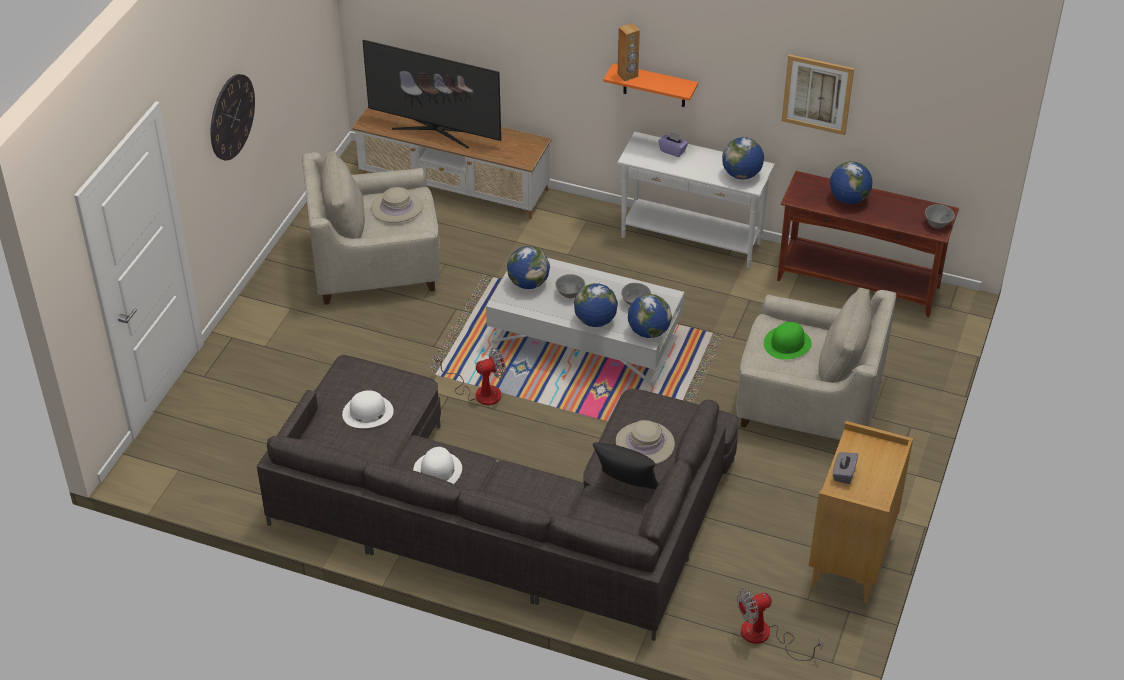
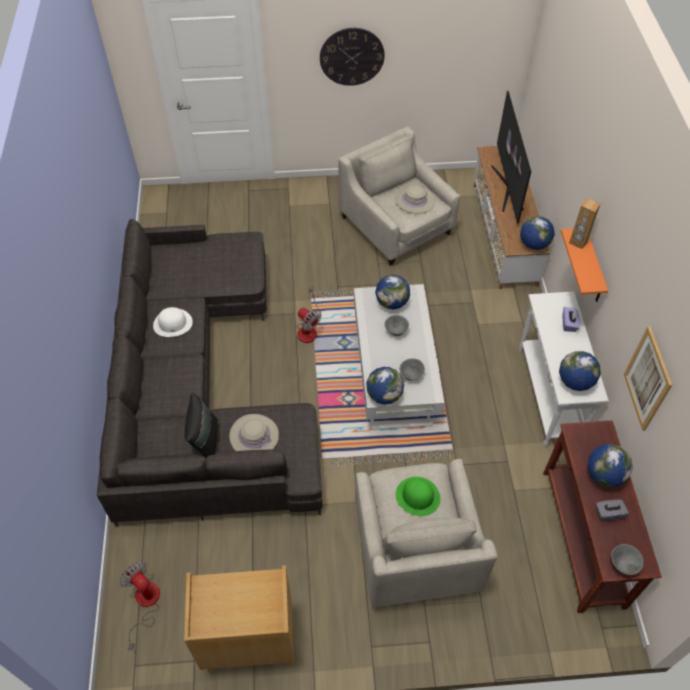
camera: 65 degrees right, 10 degrees up
white hat [342,390,394,428] -> none
globe [574,283,618,327] -> globe moved to [520,216,555,250]
grey tissue box [833,452,858,484] -> grey tissue box moved to [596,499,629,521]

